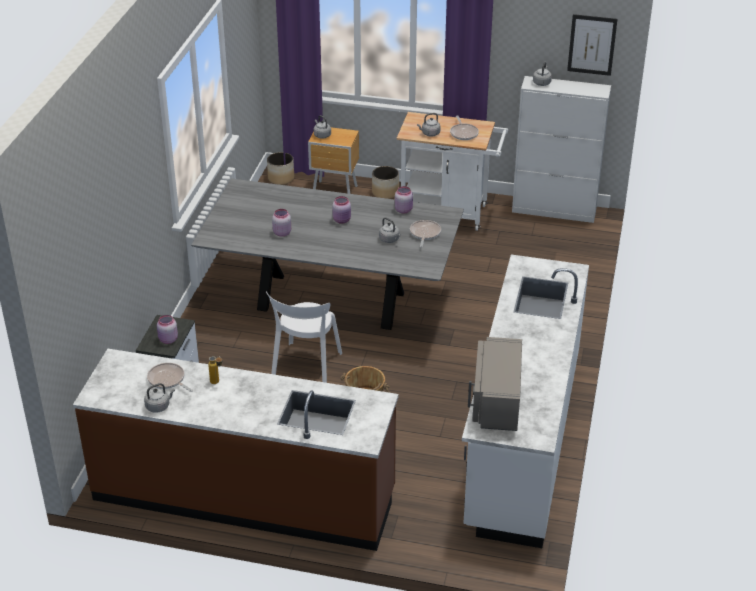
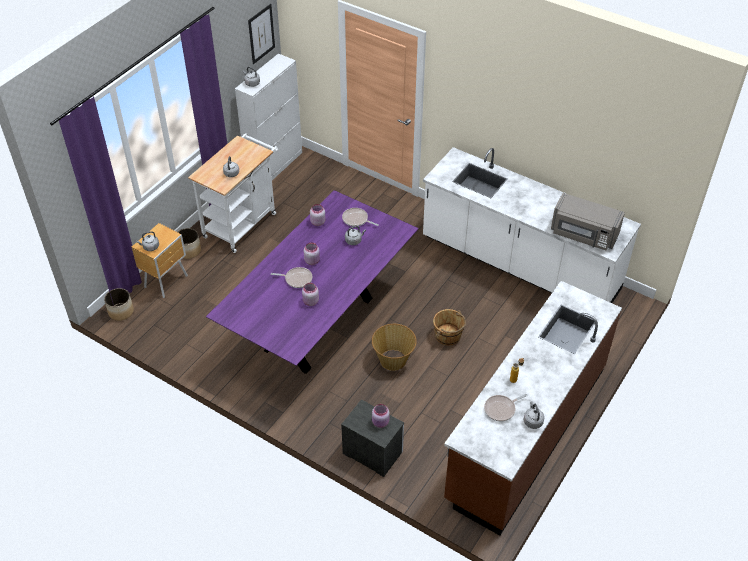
camera: 70 degrees left, 10 degrees up
grey dining table [191,178,464,330] -> purple dining table [206,190,419,374]
white chair [266,291,342,383] -> basket [372,324,417,371]
frying pan [450,115,479,140] -> frying pan moved to [271,267,312,288]

